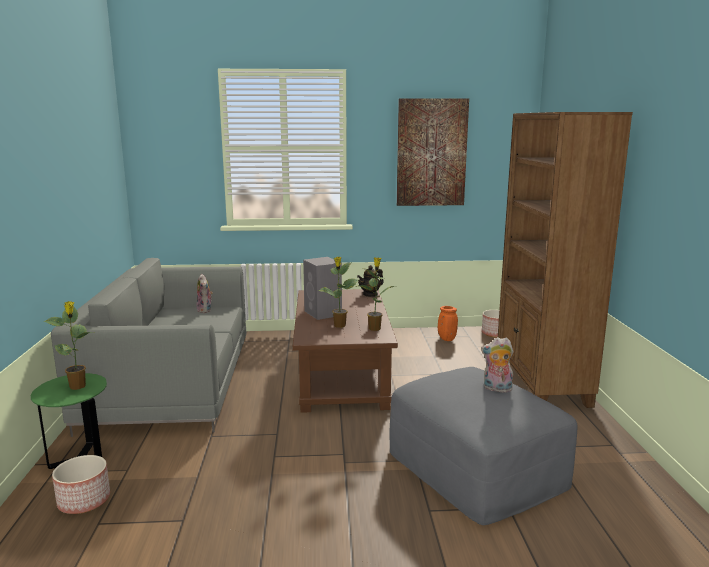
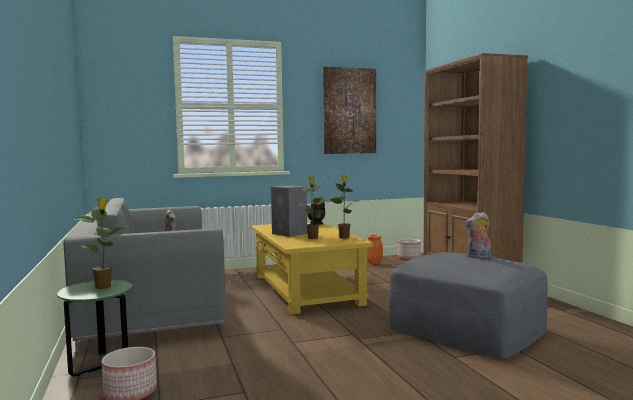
camera: 15 degrees left, 10 degrees down
brown coffee table [293,289,398,413] -> yellow coffee table [251,222,373,315]

